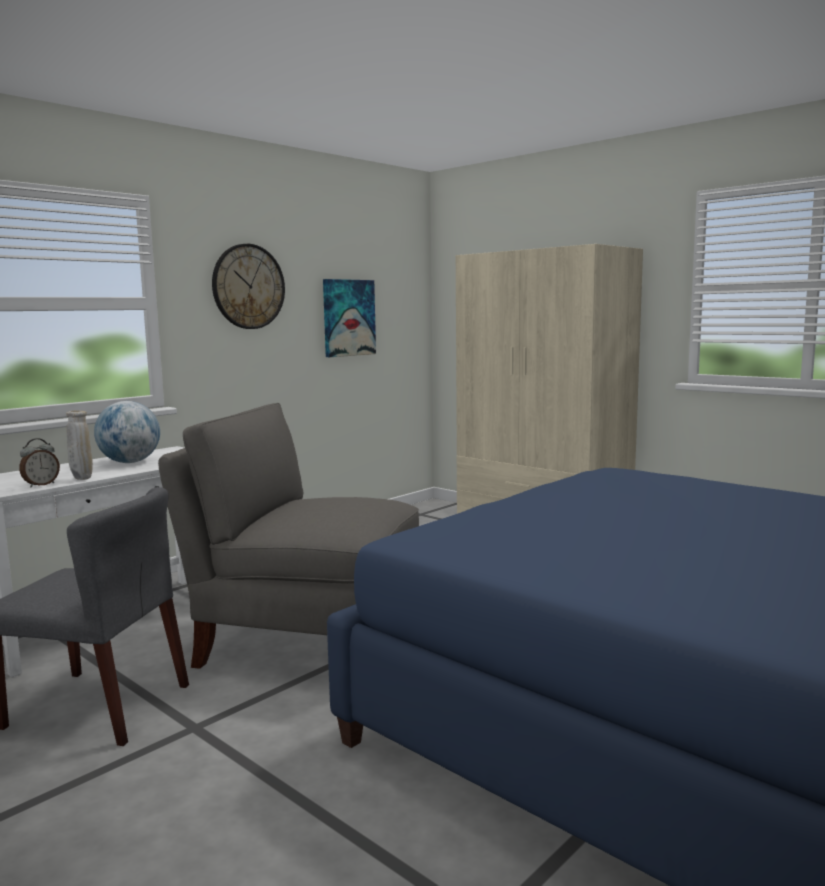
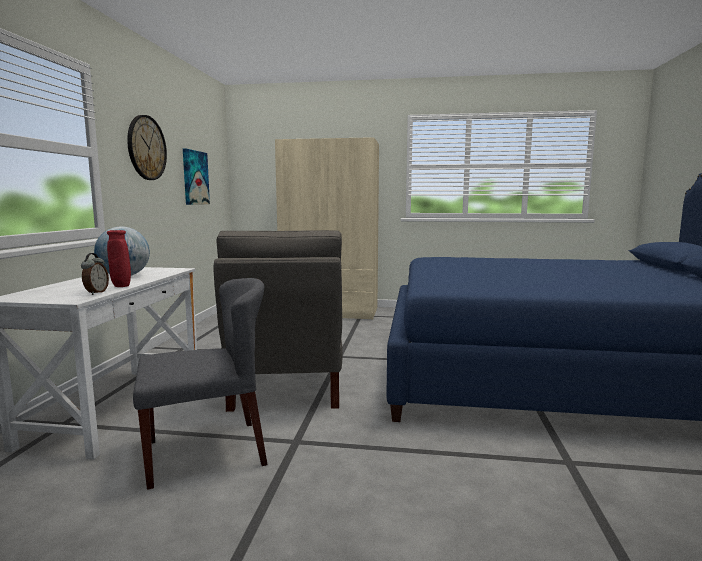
camera: 35 degrees left, 0 degrees up
beige vase [66,411,93,480] -> red vase [107,230,131,287]
grey armchair [158,403,419,669] -> grey armchair turned 75 degrees counterclockwise [213,230,343,412]

